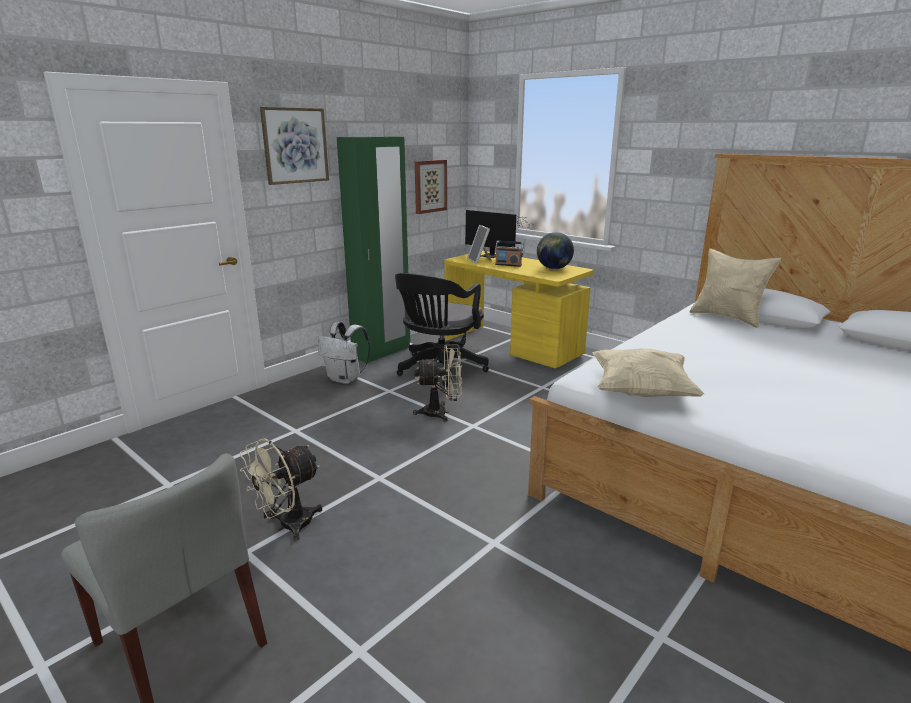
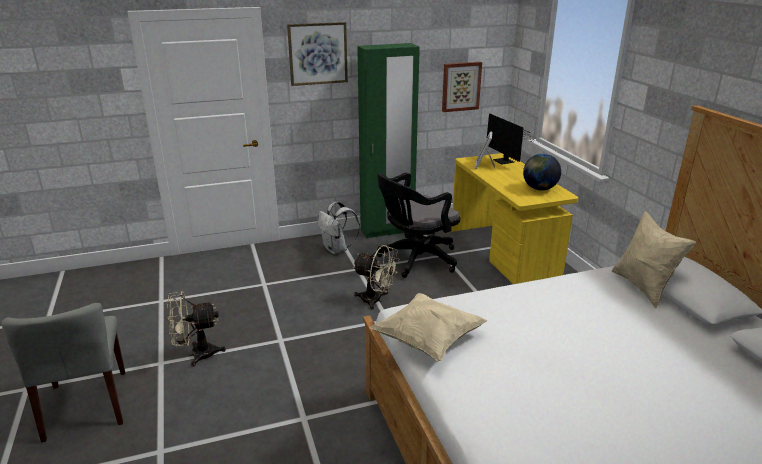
camera: 30 degrees right, 5 degrees up
radio [495,240,524,267] -> none

